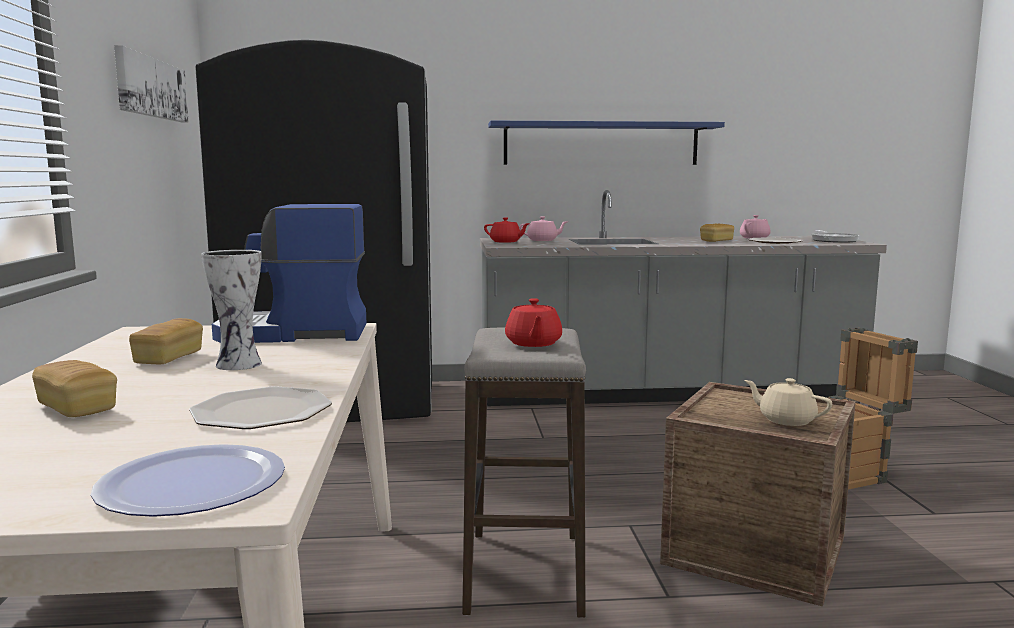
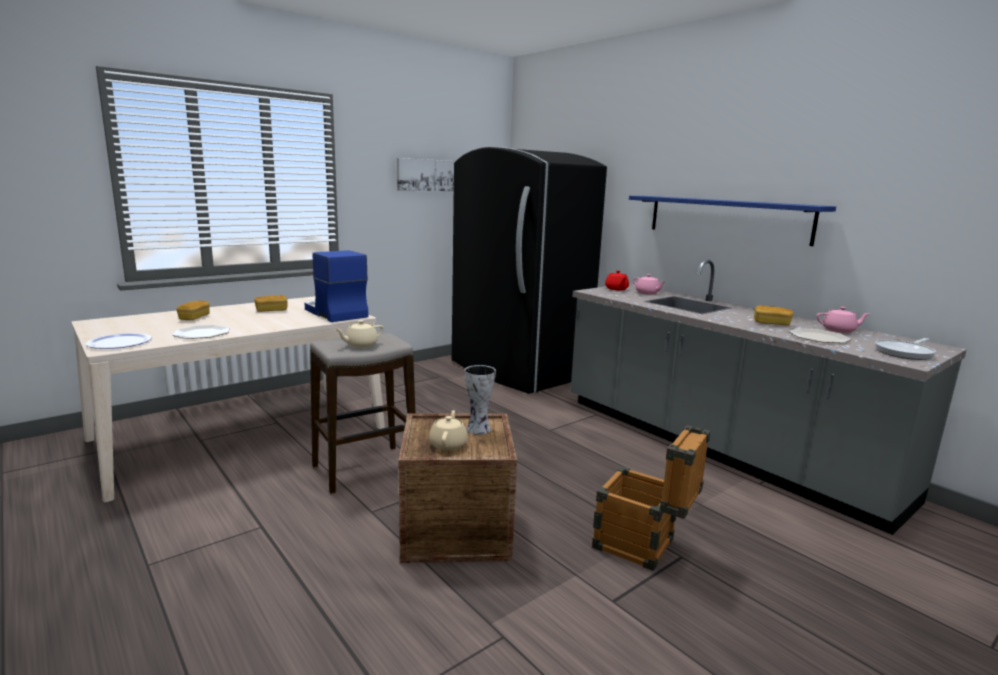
camera: 55 degrees right, 5 degrees up
vase [201,250,262,370] -> vase moved to [465,365,496,434]
red teapot [505,298,562,347] -> beige teapot [335,320,384,348]

